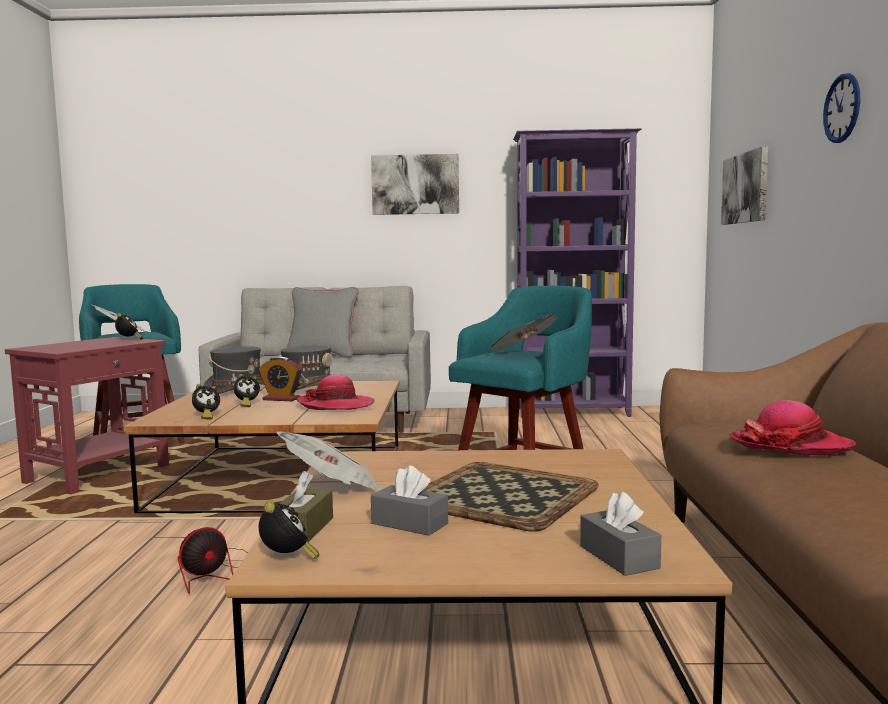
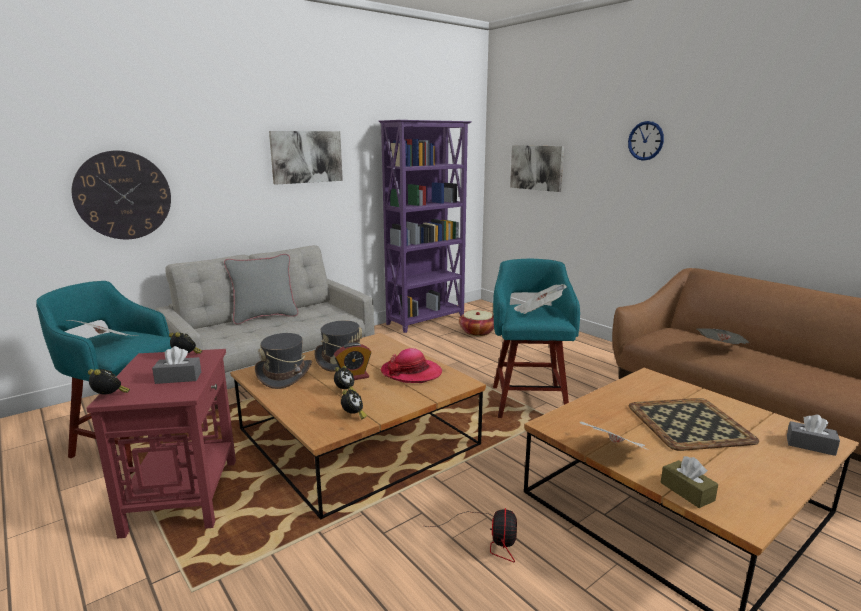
camera: 40 degrees left, 10 degrees up
alarm clock [259,500,320,559] -> alarm clock moved to [88,369,130,394]
grey tissue box [371,465,448,536] -> grey tissue box moved to [152,346,201,384]
hat [729,400,856,456] -> newspaper [697,329,750,344]
none -> wall clock [72,151,171,239]
none -> basket [459,310,494,336]

